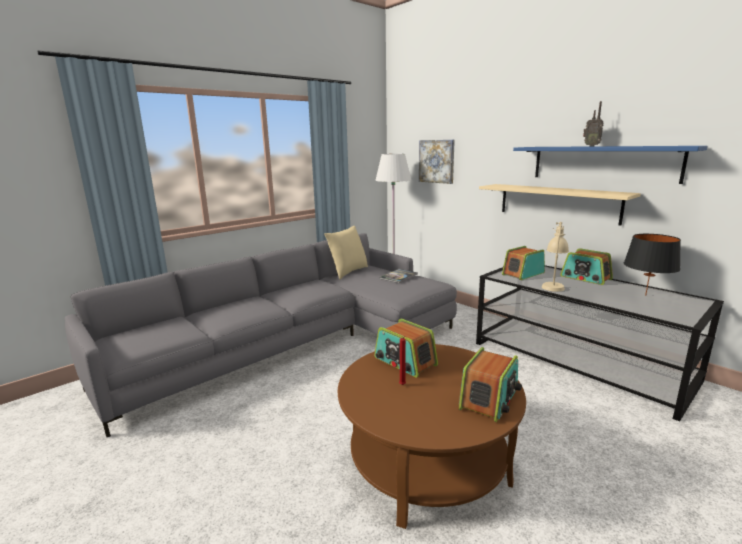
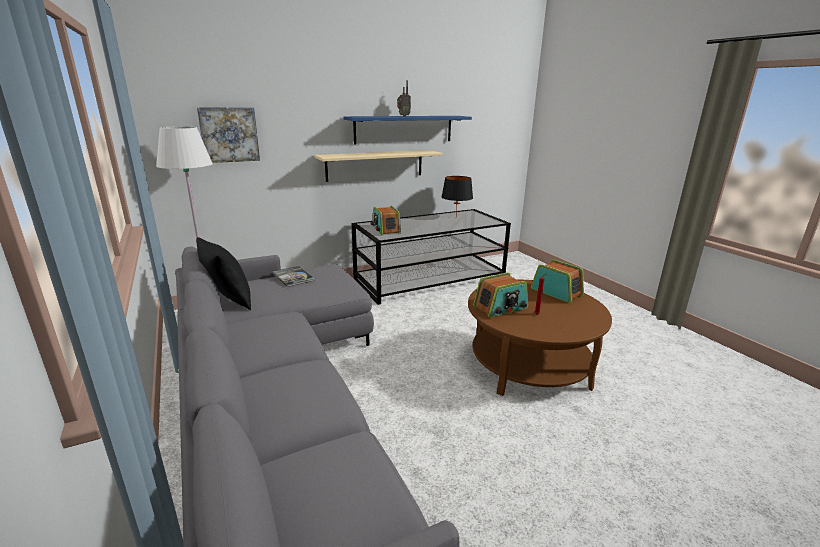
camera: 75 degrees left, 5 degrees up
beige pillow [324,226,368,279] -> black pillow [196,237,251,310]
beige table lamp [542,222,569,292] -> none
radio [560,248,613,285] -> none

